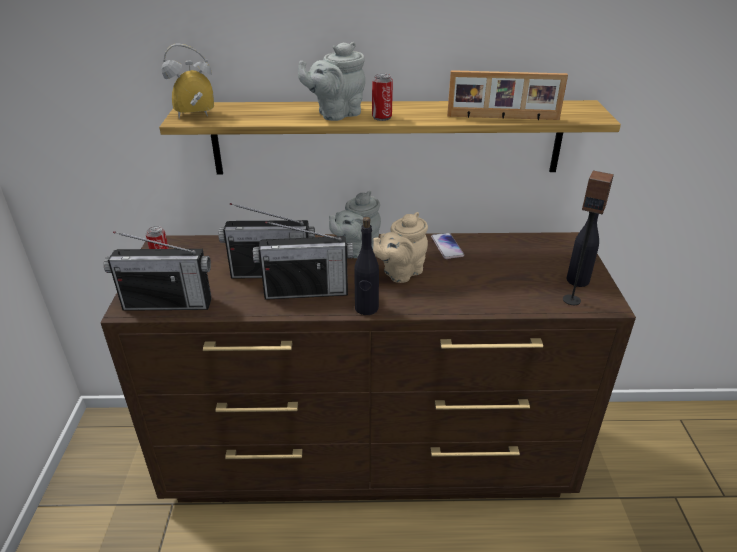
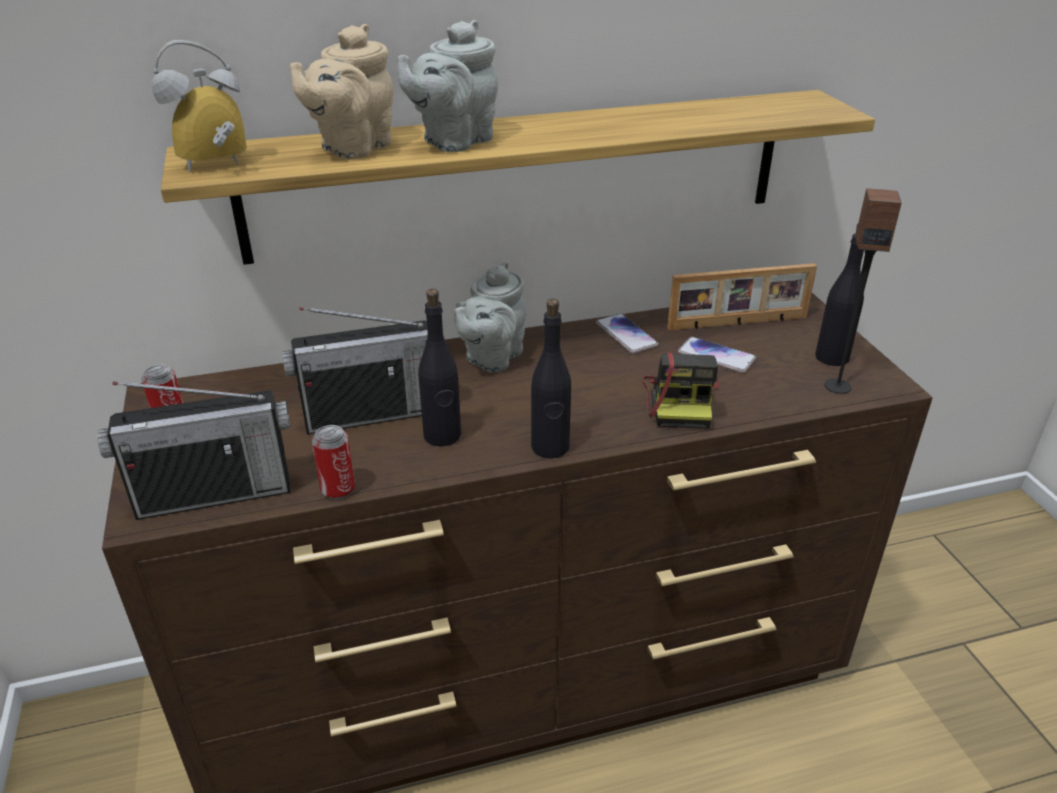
camera: 15 degrees left, 0 degrees up
radio [253,221,353,300] -> black bottle [418,289,461,446]
can [372,73,393,121] -> can moved to [312,425,355,500]
beige teapot [373,212,428,283] -> beige teapot moved to [290,24,393,159]
picture frame [447,70,568,120] -> picture frame moved to [667,263,817,330]
none -> camera [643,352,720,429]
none -> phone [678,337,756,373]

